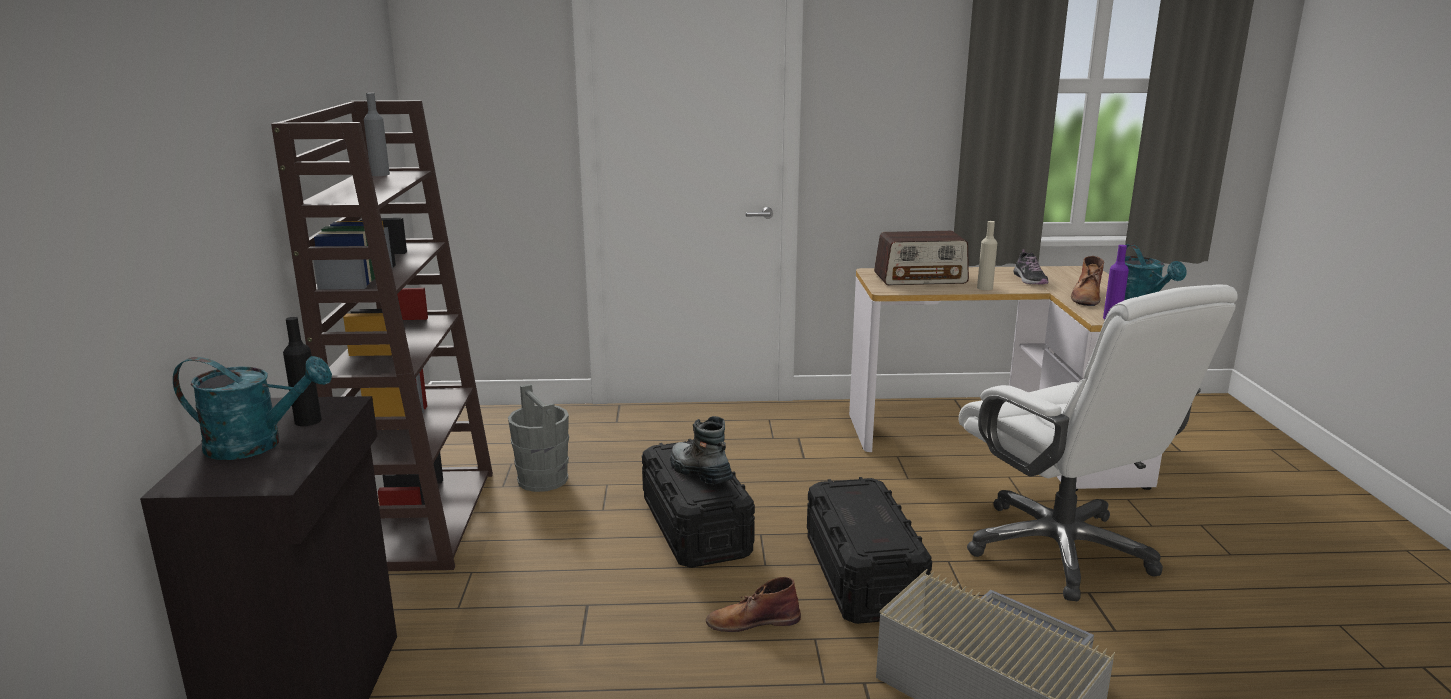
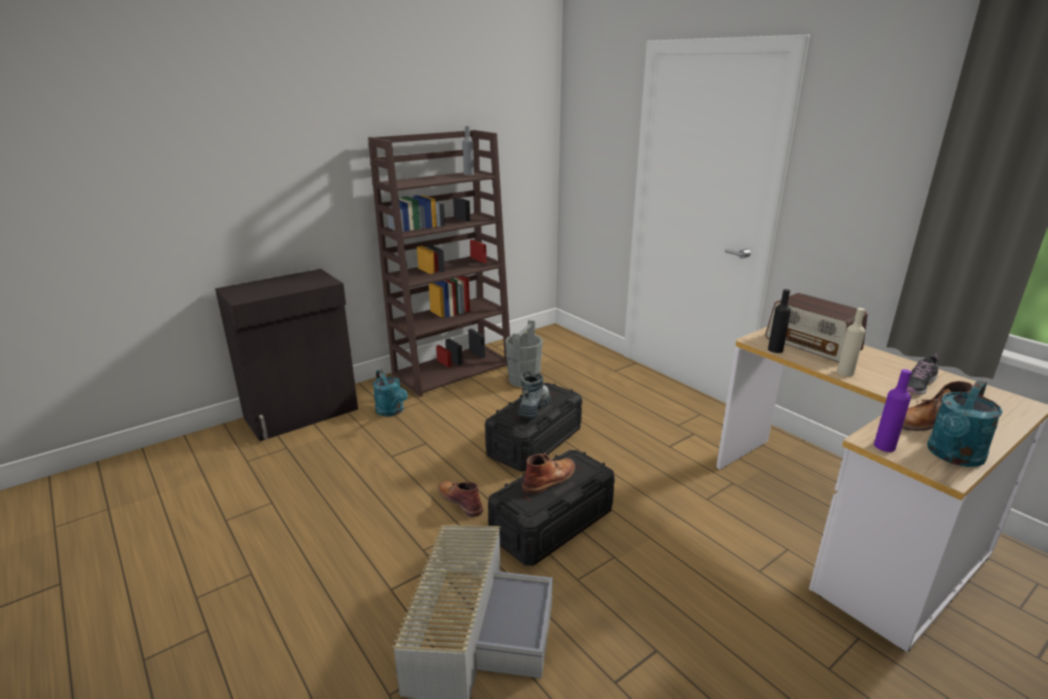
camera: 55 degrees right, 5 degrees up
turquoise watering can [173,356,332,460] -> turquoise watering can moved to [373,370,408,416]
black bottle [283,317,322,426] -> black bottle moved to [768,289,791,353]
white office chair [959,284,1238,601] -> none
none -> brown boot [522,453,575,494]

